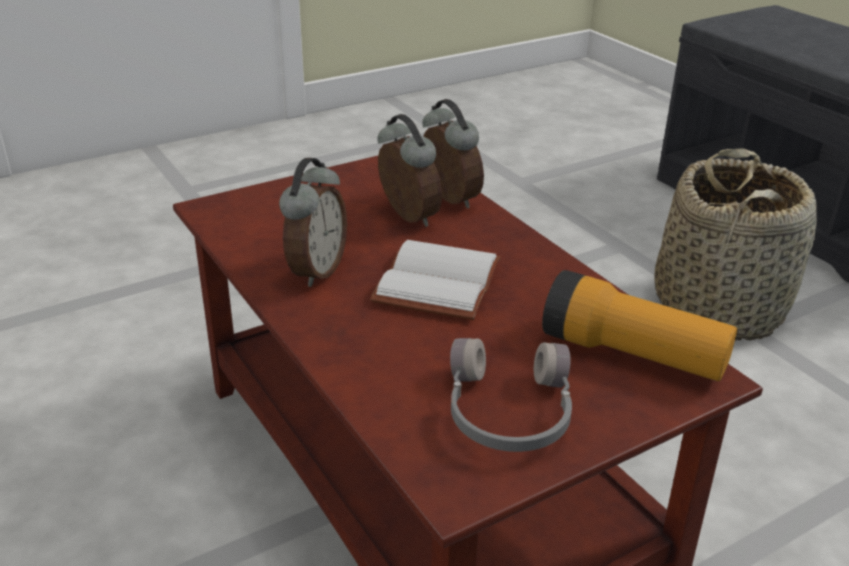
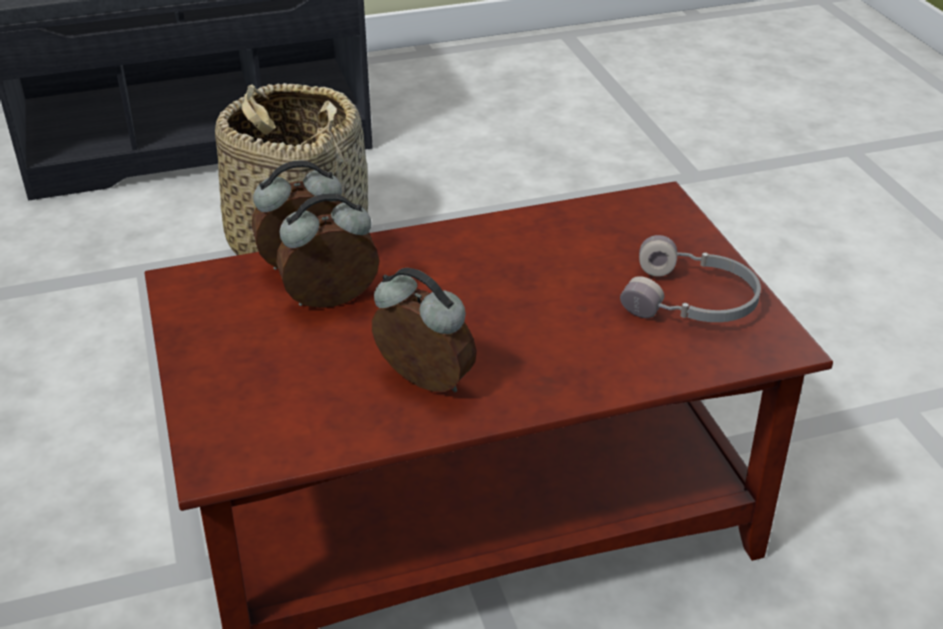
camera: 75 degrees left, 5 degrees up
white book [370,240,501,320] -> none
flashlight [542,270,737,381] -> none

